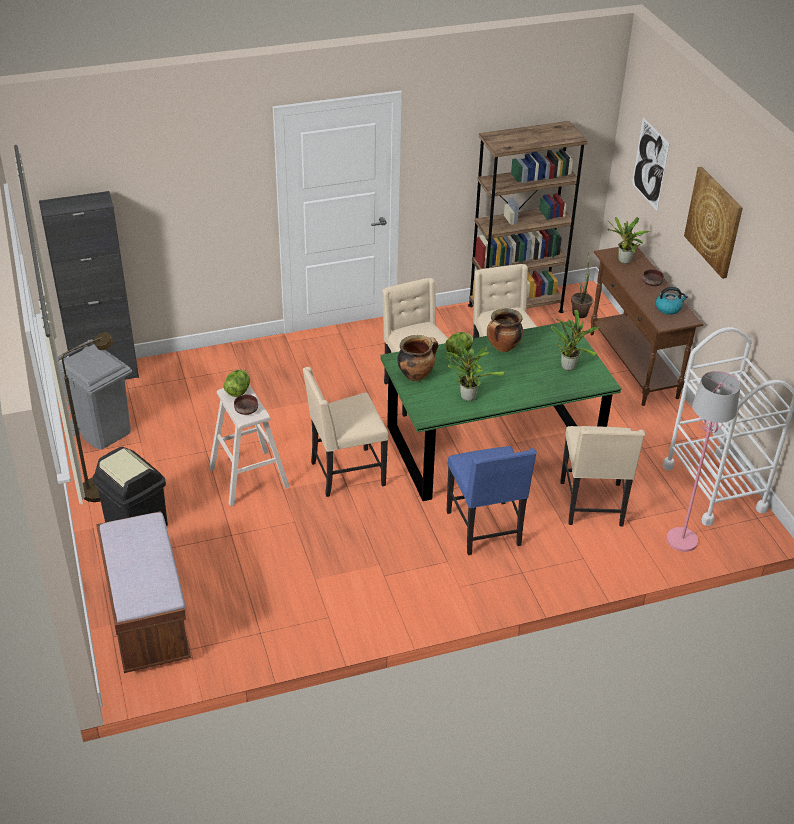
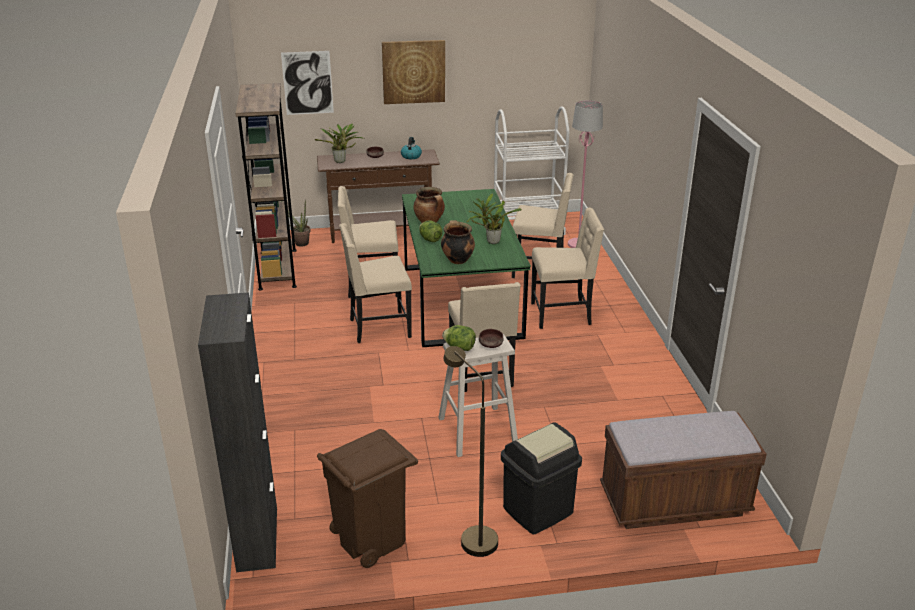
camera: 80 degrees left, 10 degrees down
grey trash can [58,339,132,449] -> brown trash can [317,429,418,568]
blue chair [447,446,537,555] -> beige chair [531,208,604,329]
potted plant [551,310,599,371] -> none

